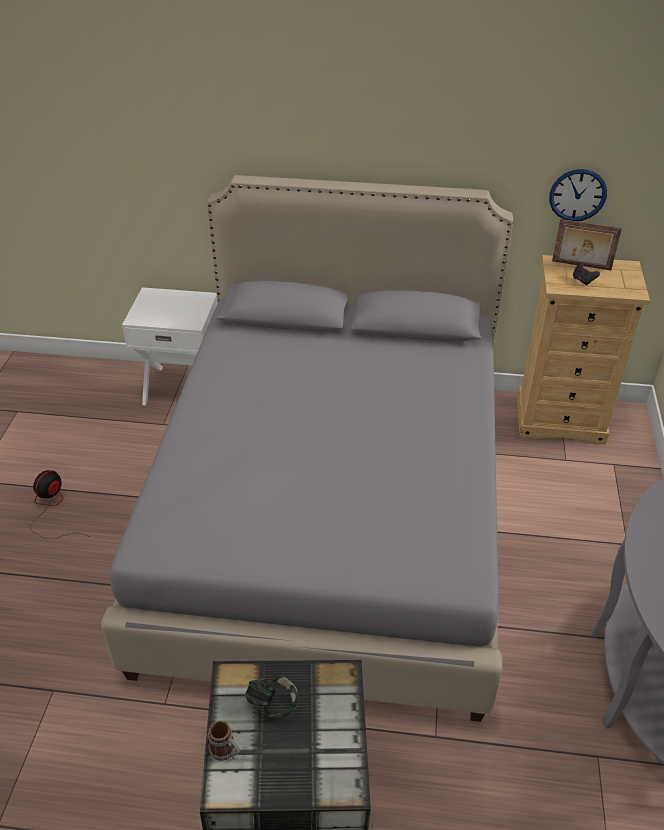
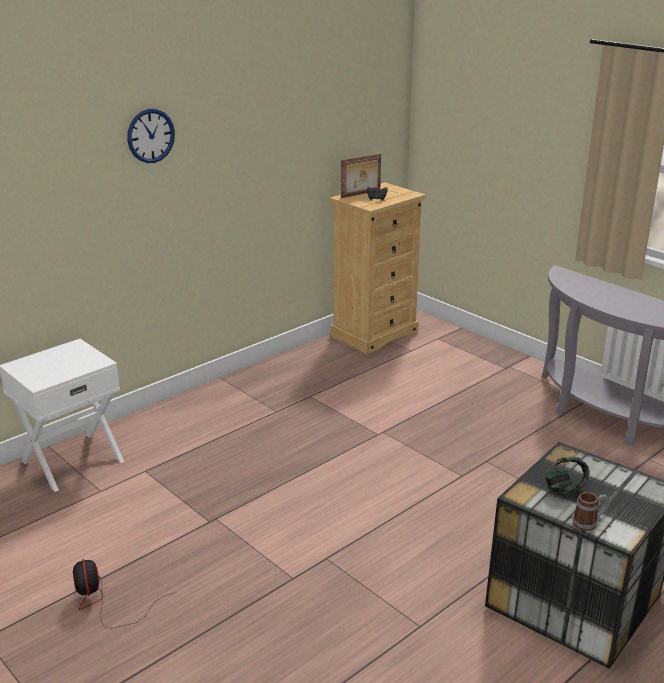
camera: 50 degrees left, 15 degrees down
grey bed [101,175,513,722] -> none
wall clock [549,169,607,221] -> wall clock moved to [127,109,175,163]

